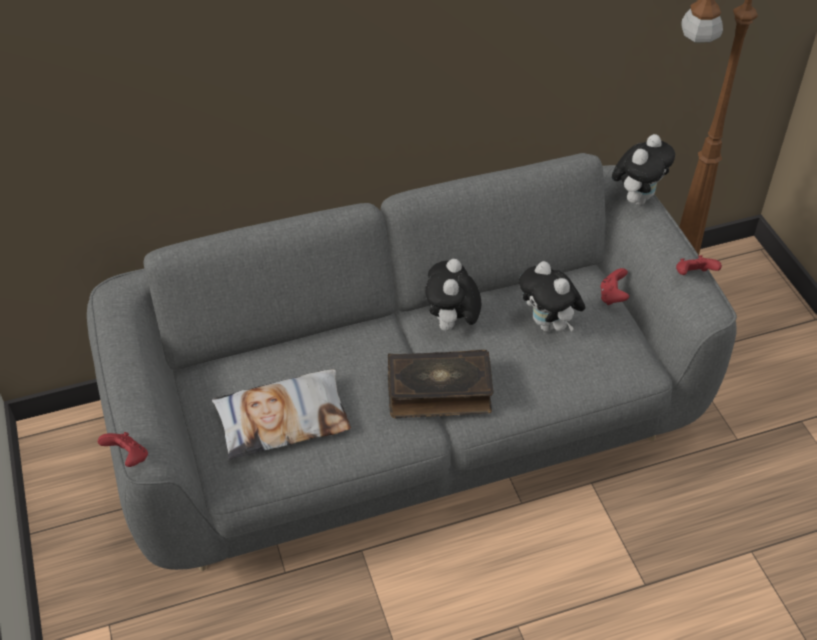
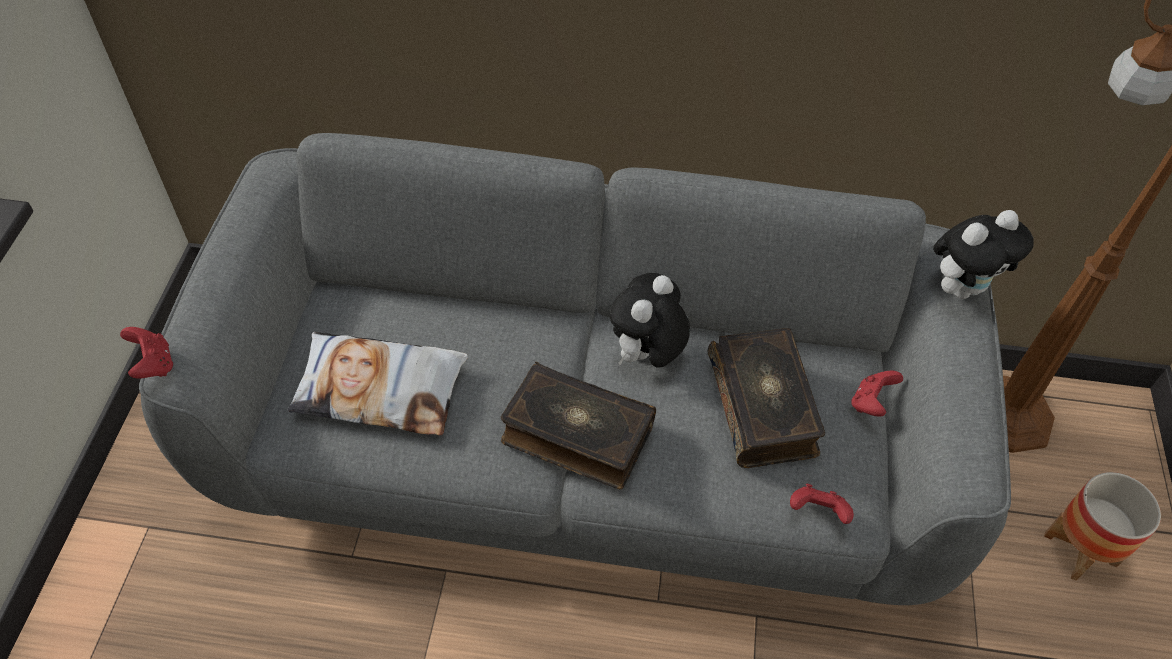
camera: 25 degrees right, 5 degrees up
plush toy [519,261,585,332] -> book [707,328,825,468]
red game controller [676,255,722,275] -> red game controller moved to [790,484,854,524]
none -> planter [1044,472,1161,581]

